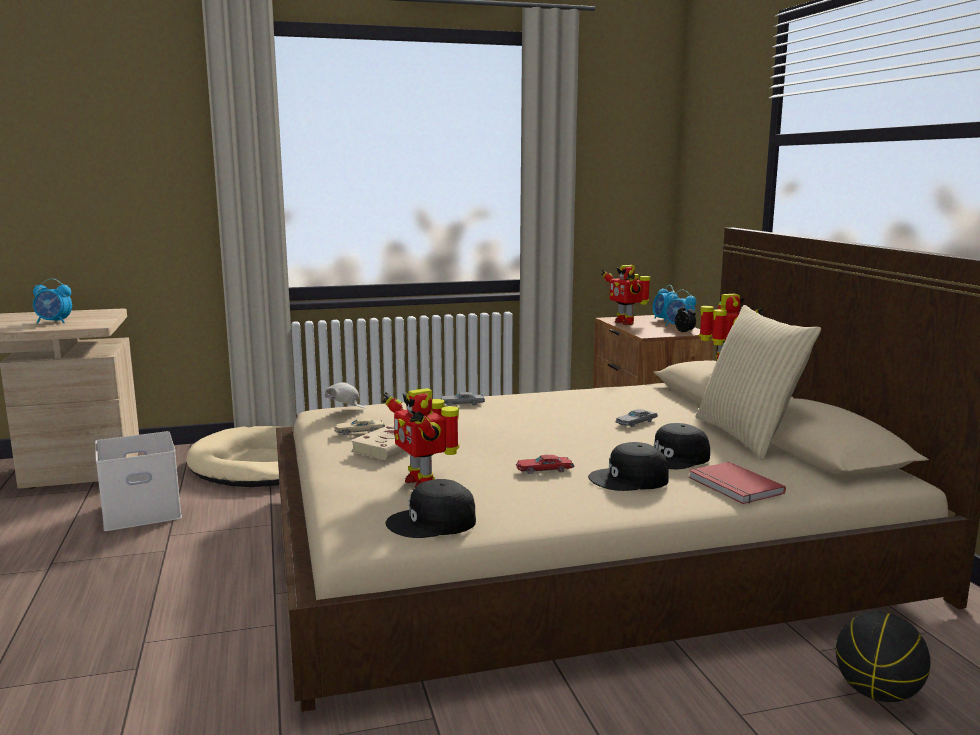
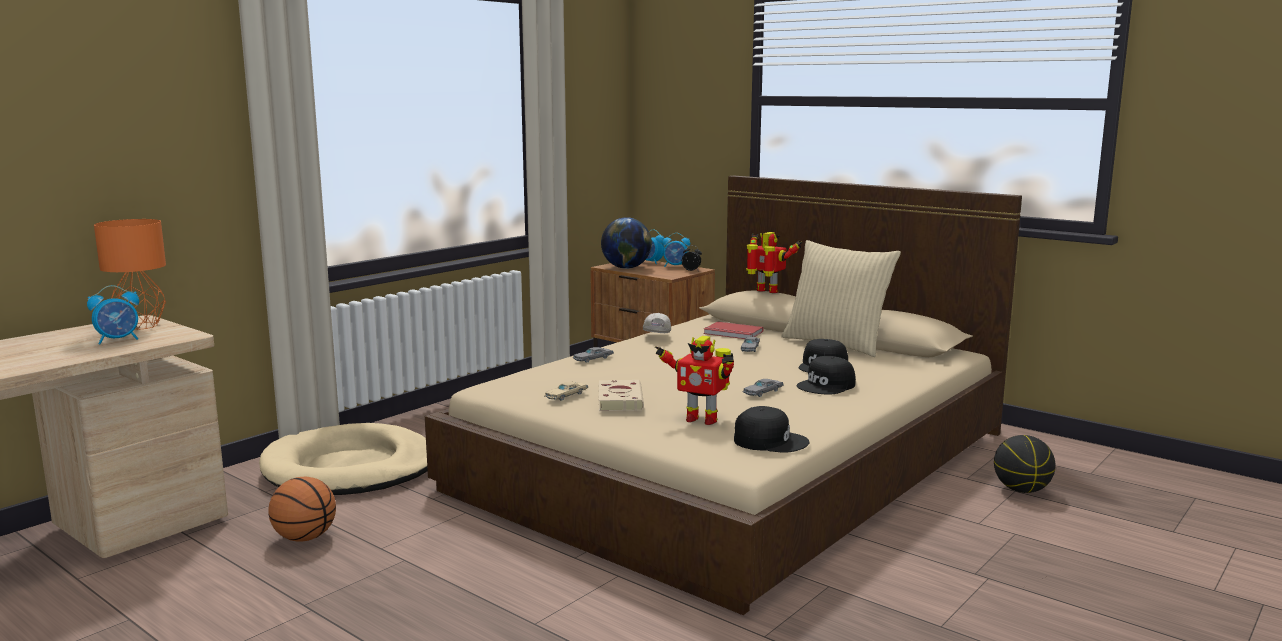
camera: 35 degrees left, 0 degrees up
white storage box [95,431,182,531] -> basketball [269,476,336,542]
white cap [325,382,367,409] -> white cap moved to [643,313,671,333]
black cap [385,479,476,538] -> black cap turned 120 degrees counterclockwise [734,406,809,452]
red toy car [516,455,574,474] -> grey toy car [743,379,784,397]
toy robot [601,265,650,325] -> globe [601,217,652,269]
red book [689,462,786,504] -> red book moved to [703,321,763,339]
none -> orange table lamp [94,219,166,330]

